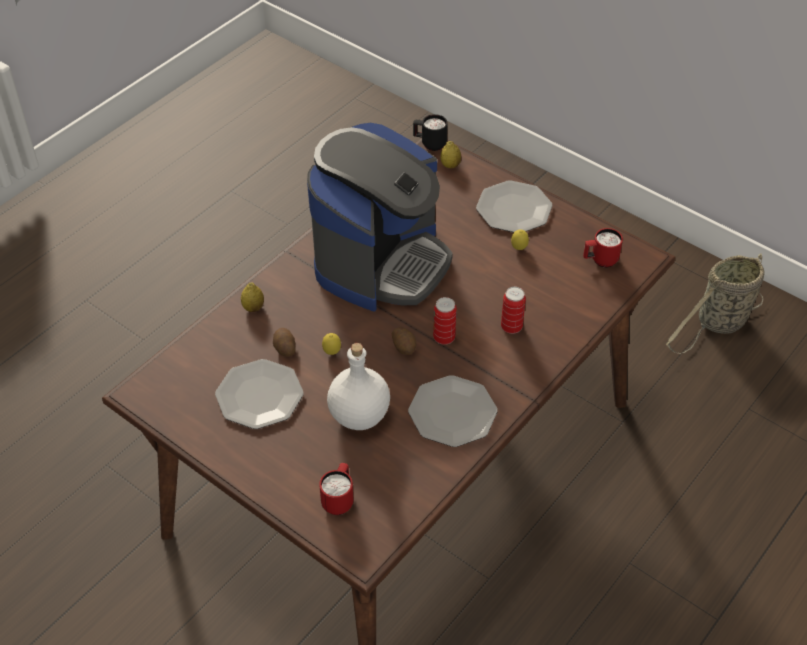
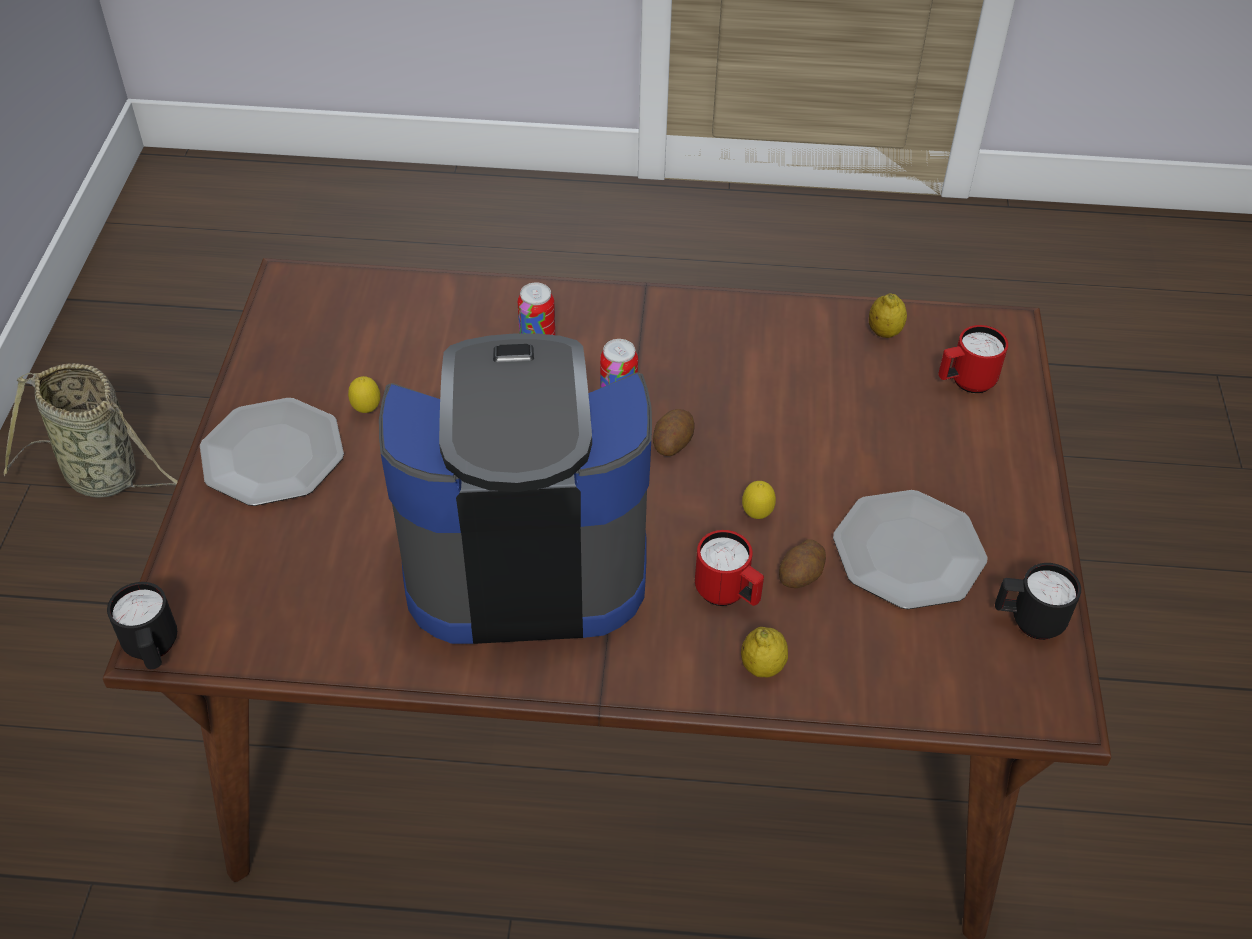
camera: 125 degrees left, 0 degrees up
white bottle [327,343,390,430] -> none
plate [408,375,498,447] -> none
lemon [440,141,461,169] -> lemon moved to [869,293,907,338]
red mug [583,228,623,268] -> red mug moved to [695,530,764,606]
none -> black mug [995,563,1081,640]

